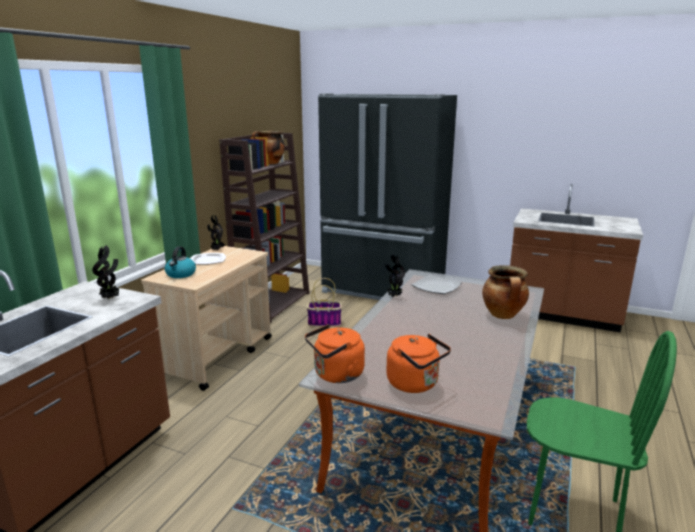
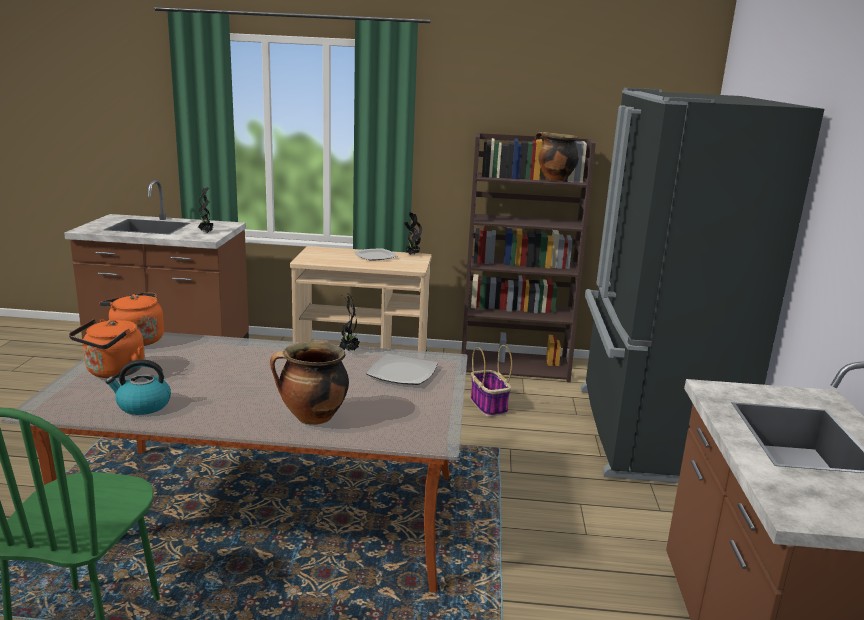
camera: 70 degrees right, 0 degrees up
kettle [165,246,196,278] -> kettle moved to [105,359,171,415]

